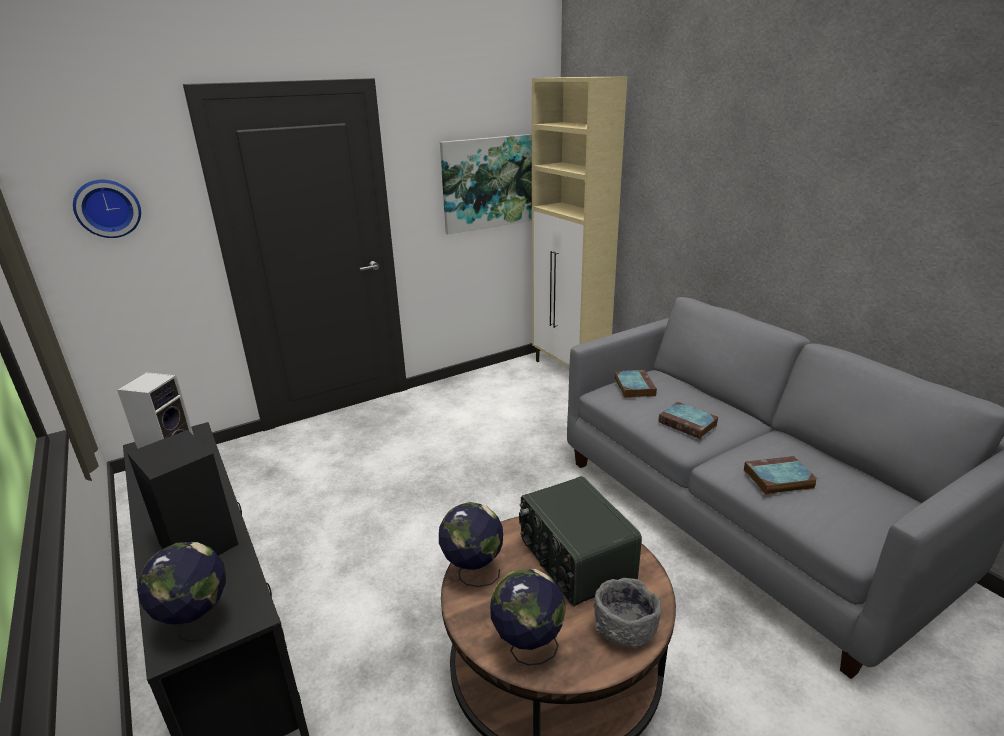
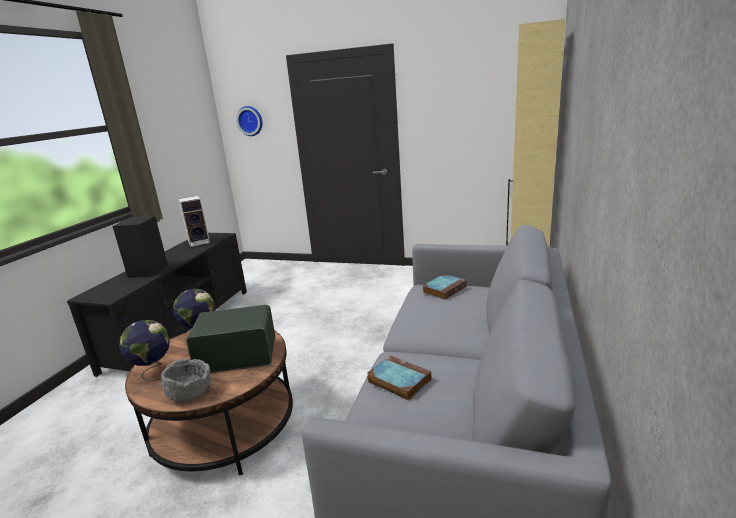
camera: 50 degrees right, 5 degrees down
globe [137,542,232,642] -> none
picture [440,134,532,234] -> none
radio [519,476,642,606] -> radio turned 60 degrees clockwise [186,305,275,373]
book [658,402,719,439] -> none

